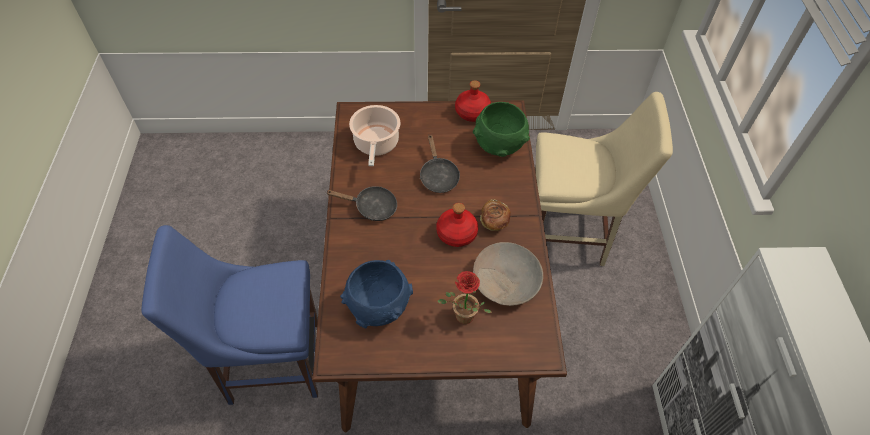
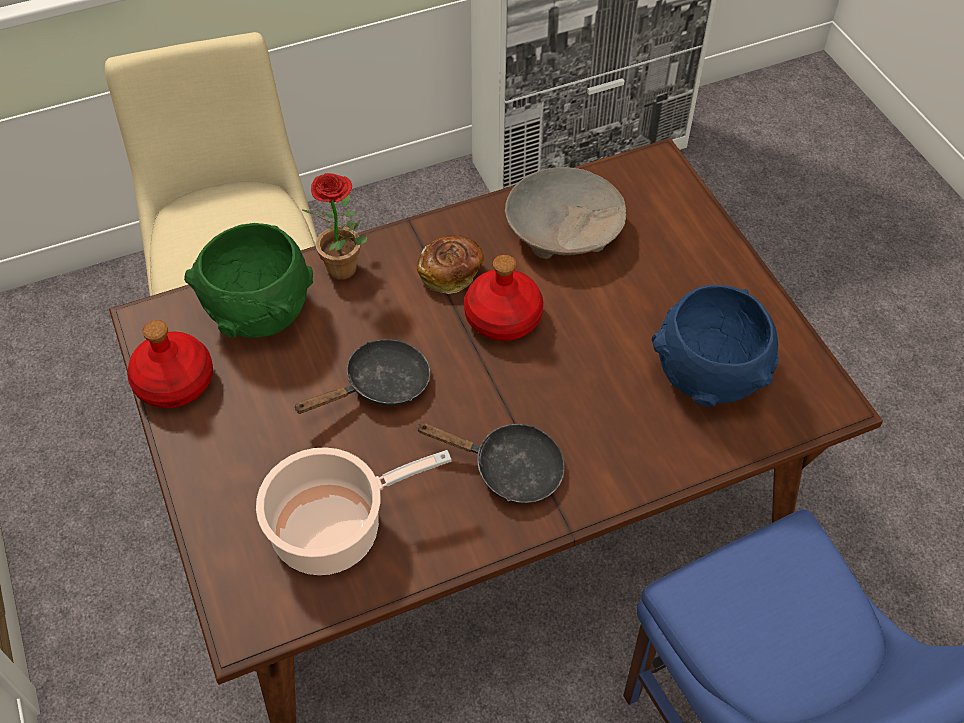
camera: 110 degrees left, 0 degrees up
black frying pan [327,186,397,221] -> black frying pan turned 120 degrees clockwise [416,423,565,503]
potted plant [437,271,492,324] -> potted plant moved to [303,173,367,280]

